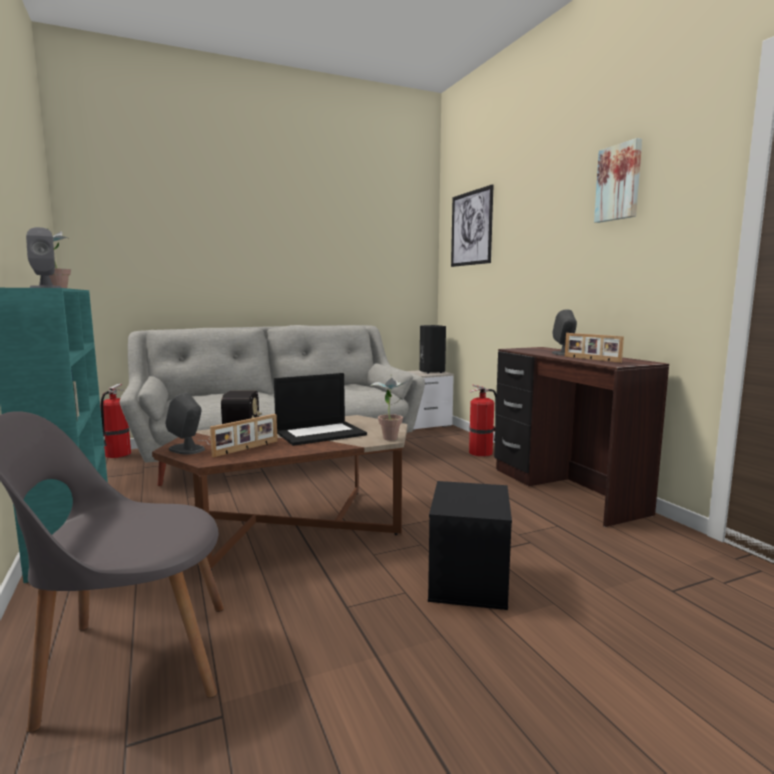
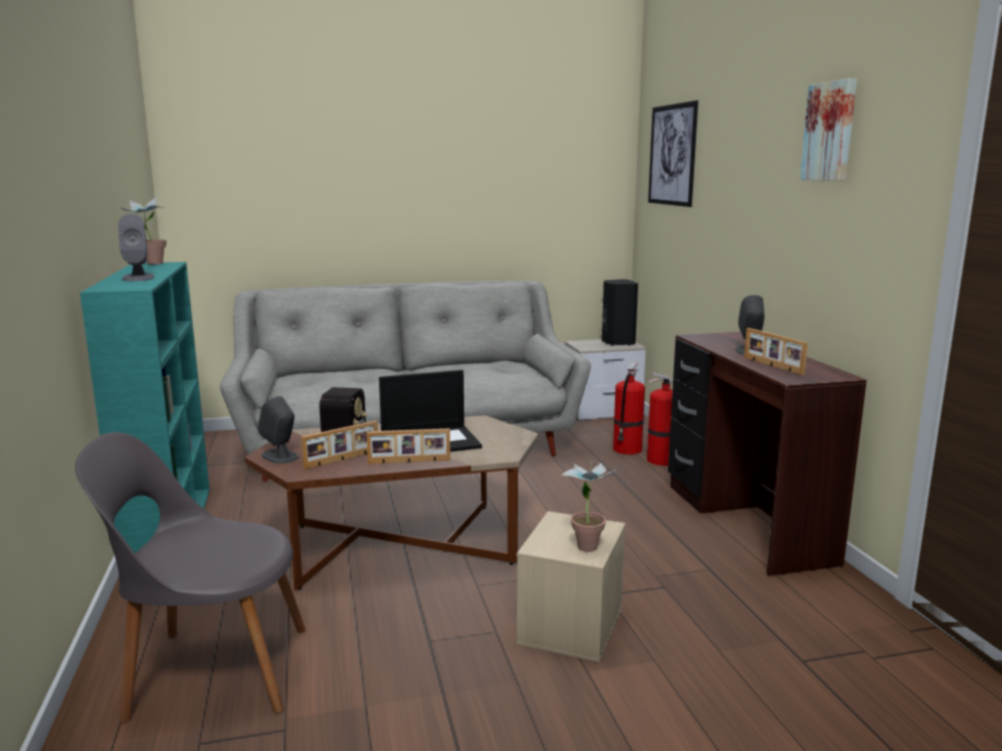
camera: 10 degrees right, 5 degrees up
fire extinguisher [100,384,131,458] -> fire extinguisher moved to [613,362,645,455]
potted plant [370,374,409,441] -> potted plant moved to [561,460,617,552]
black storage box [428,481,512,610] -> beige storage box [516,511,625,662]
none -> picture frame [367,428,450,464]

